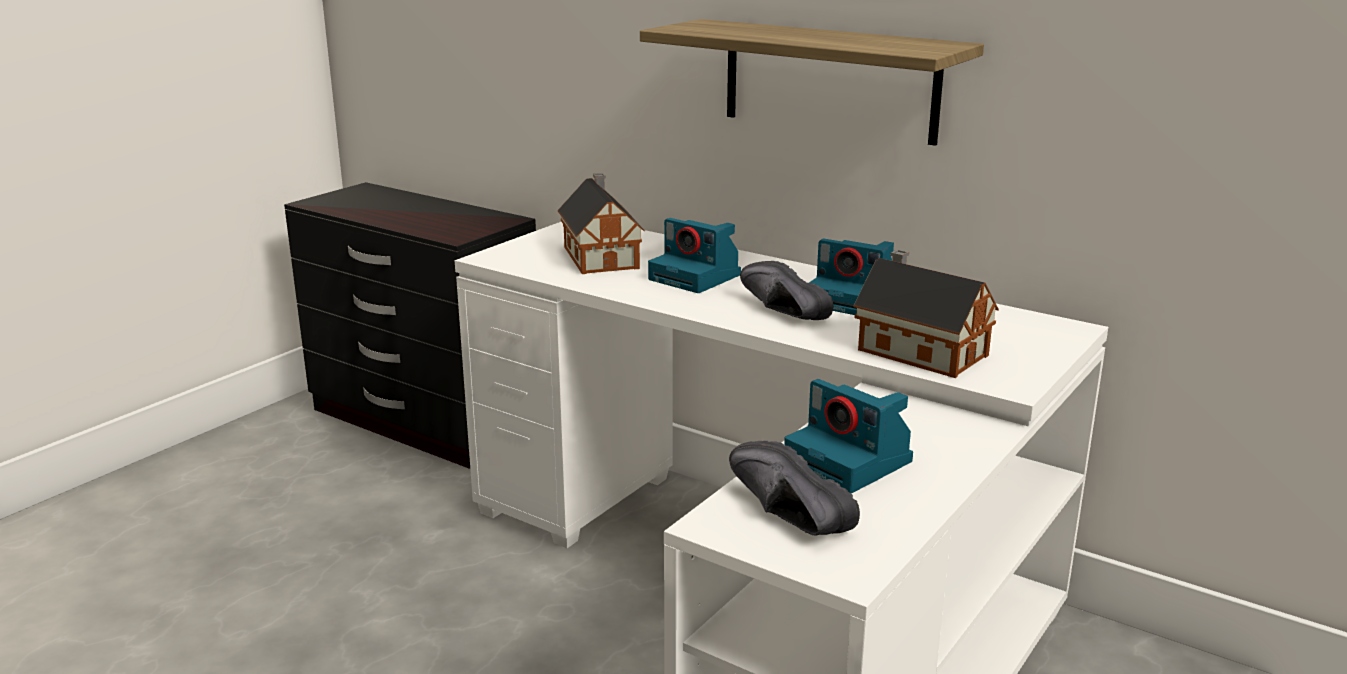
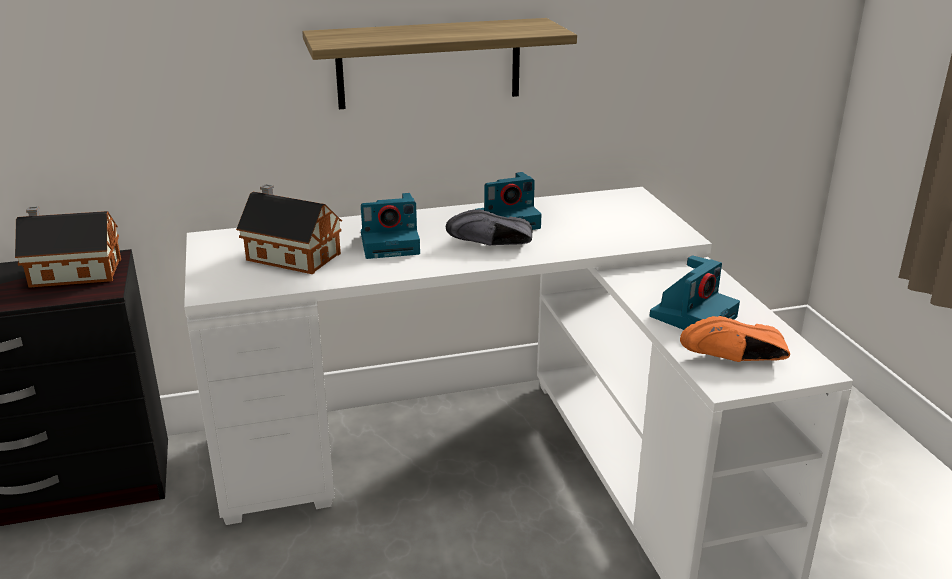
camera: 50 degrees left, 5 degrees up
black shoe [729,441,860,535] -> orange shoe [680,316,790,362]
camera [784,379,913,493] -> camera turned 45 degrees counterclockwise [650,255,740,330]
toy house [853,250,999,378] -> toy house moved to [15,206,121,288]

